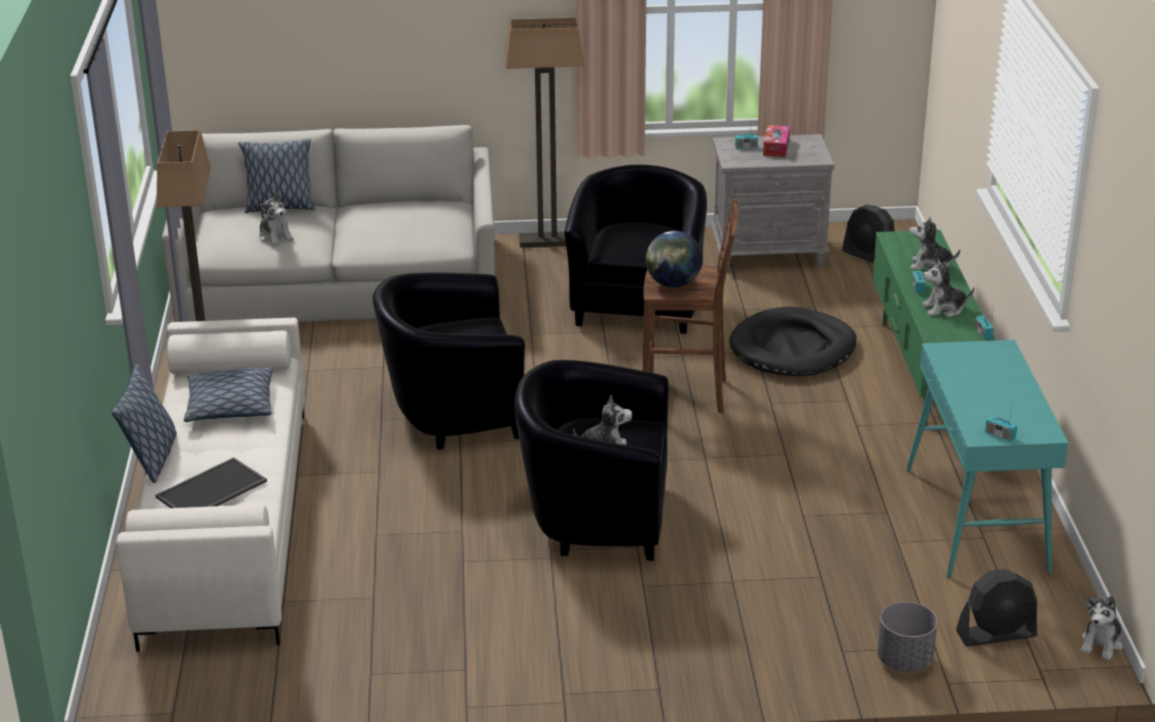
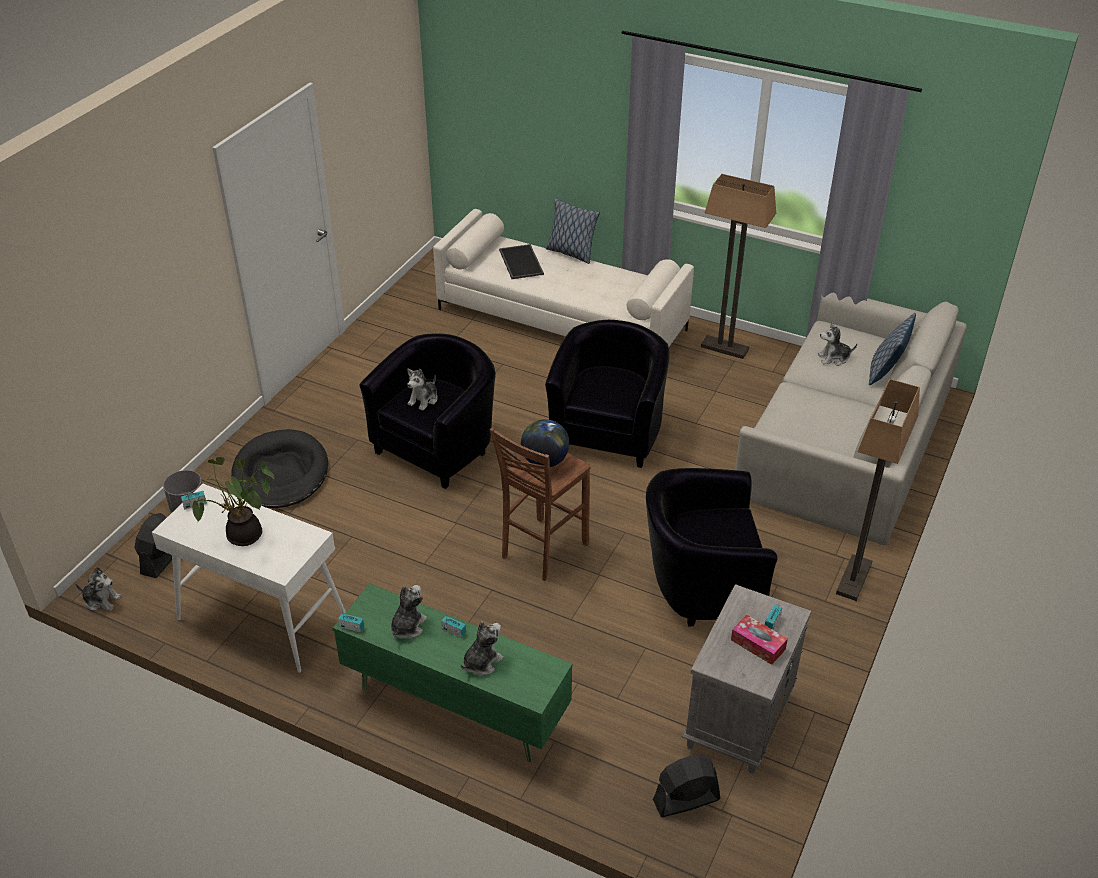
camera: 120 degrees right, 10 degrees up
pillow [184,368,273,422] -> none
black armchair [564,165,707,334] -> black armchair turned 135 degrees clockwise [646,468,778,627]
black dog bed [729,307,857,376] -> black dog bed moved to [231,429,328,508]
turquoise console table [906,340,1068,578] -> white console table [152,484,346,672]
plush toy [1081,596,1123,660] -> plush toy turned 135 degrees clockwise [75,567,122,611]
none -> potted plant [193,457,275,546]

